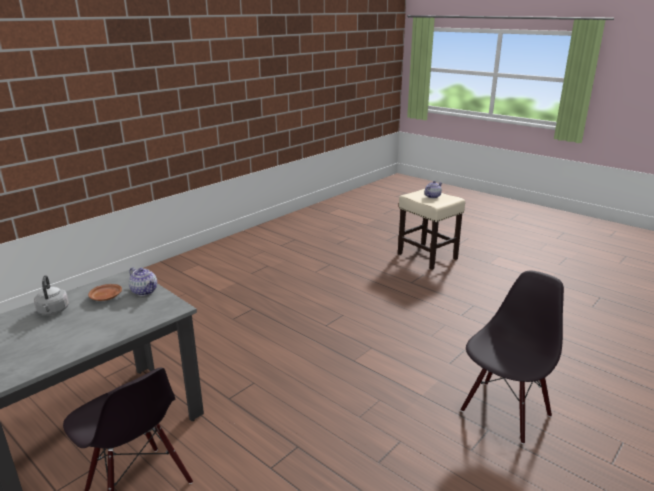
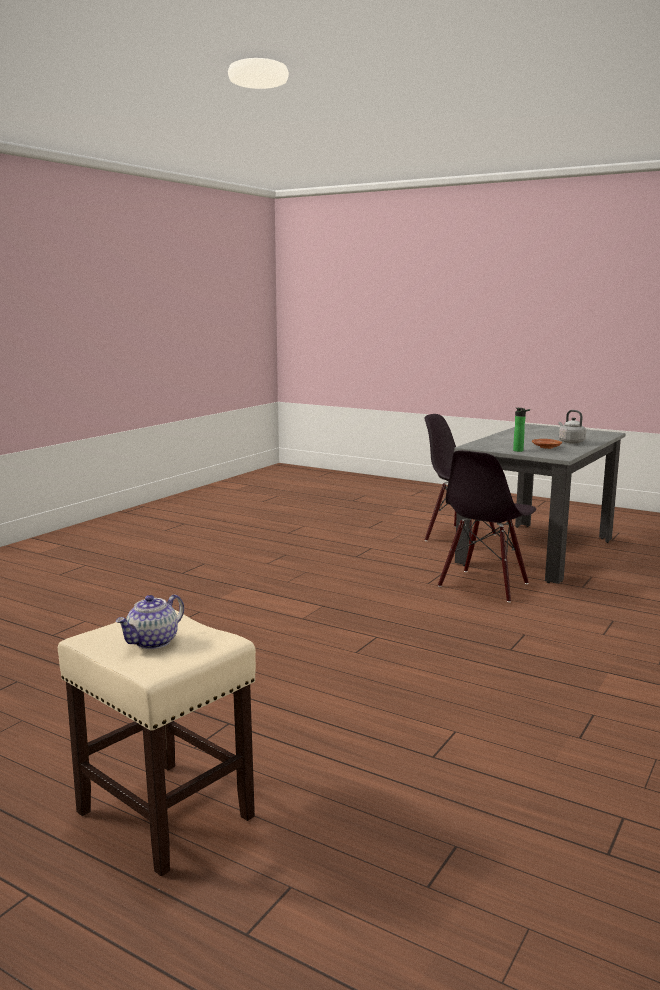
camera: 170 degrees right, 10 degrees down
teapot [129,267,157,296] -> bottle [513,408,530,452]
black chair [461,271,564,444] -> black chair moved to [438,450,536,602]

